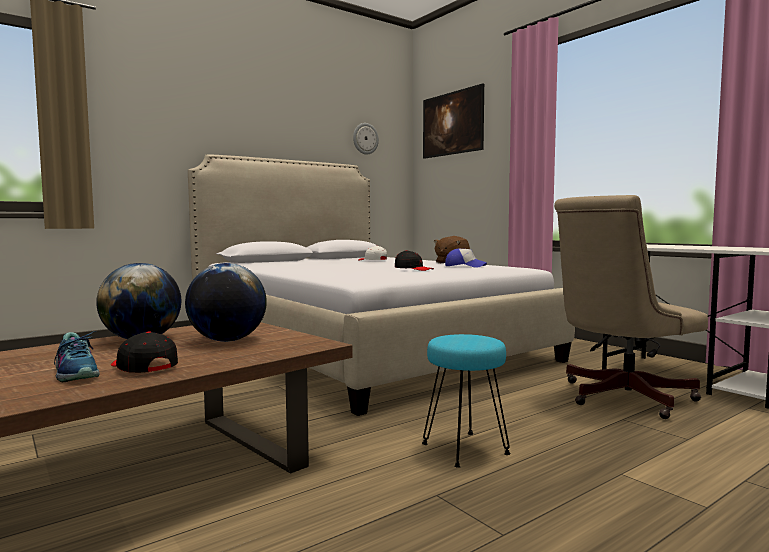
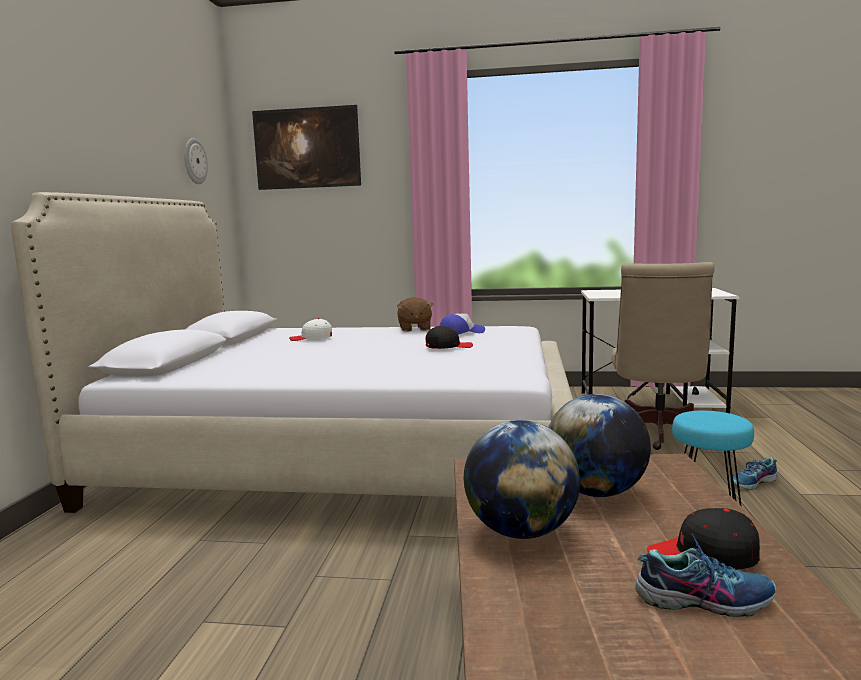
camera: 45 degrees left, 5 degrees up
none -> shoe [730,457,778,490]

